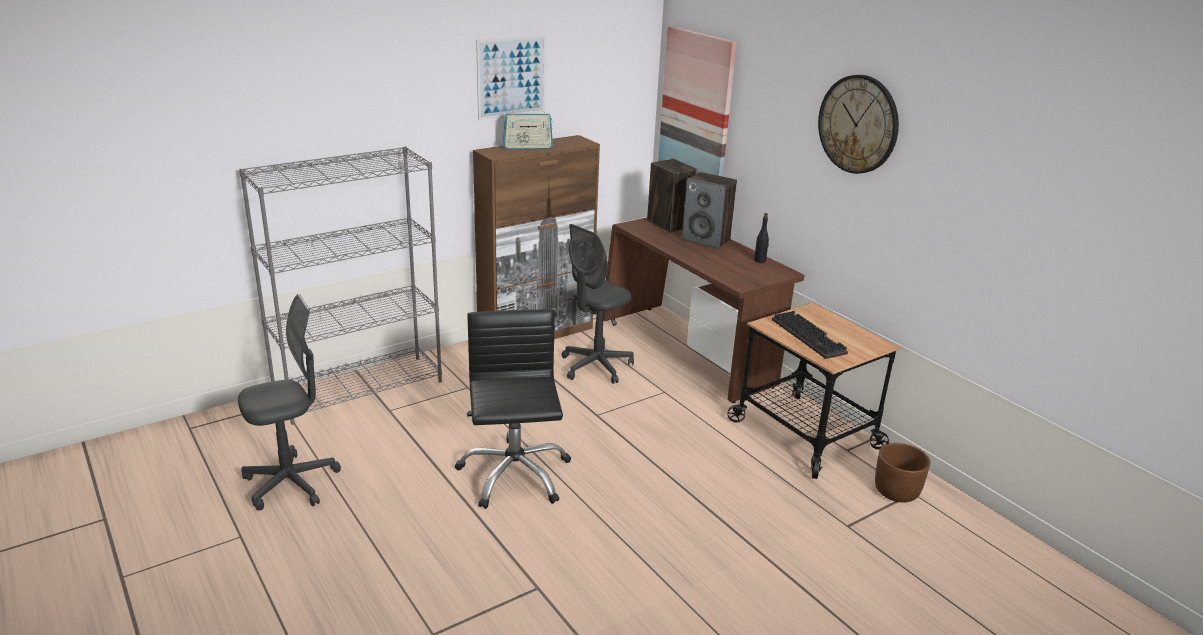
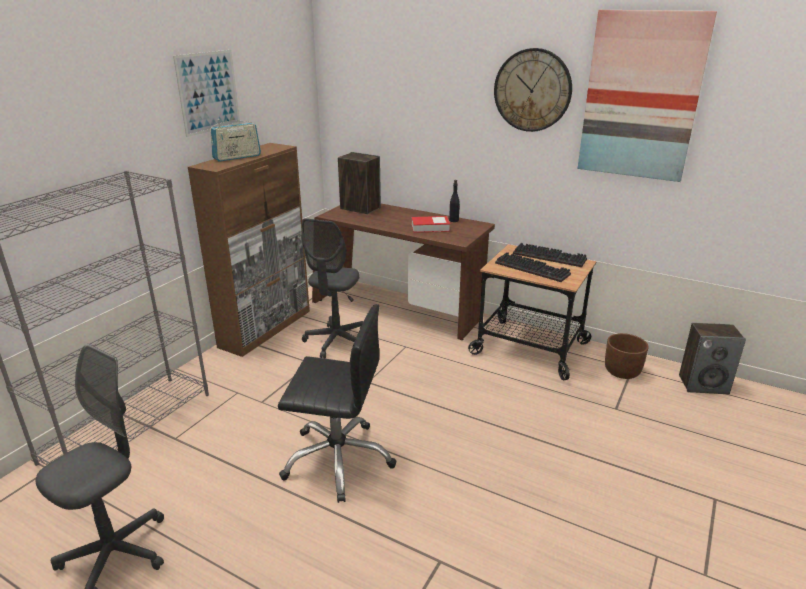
camera: 25 degrees left, 0 degrees up
black office chair [455,309,571,509] -> black office chair turned 135 degrees clockwise [278,304,397,503]
picture [658,26,737,177] -> picture moved to [577,10,717,182]
speaker [682,172,737,249] -> speaker moved to [679,323,746,394]
none -> book [412,216,450,233]
none -> keyboard [513,243,587,267]

